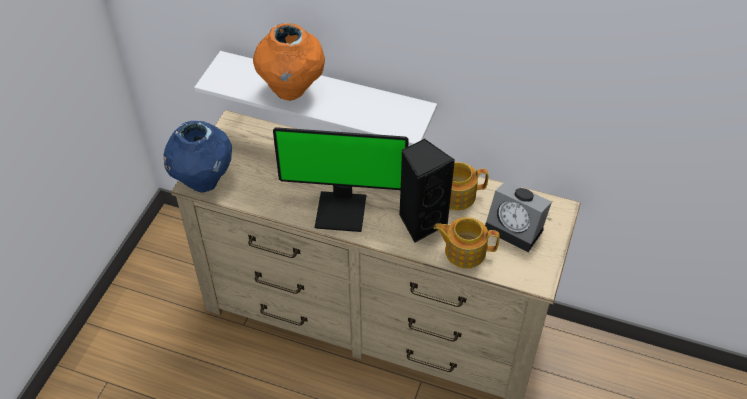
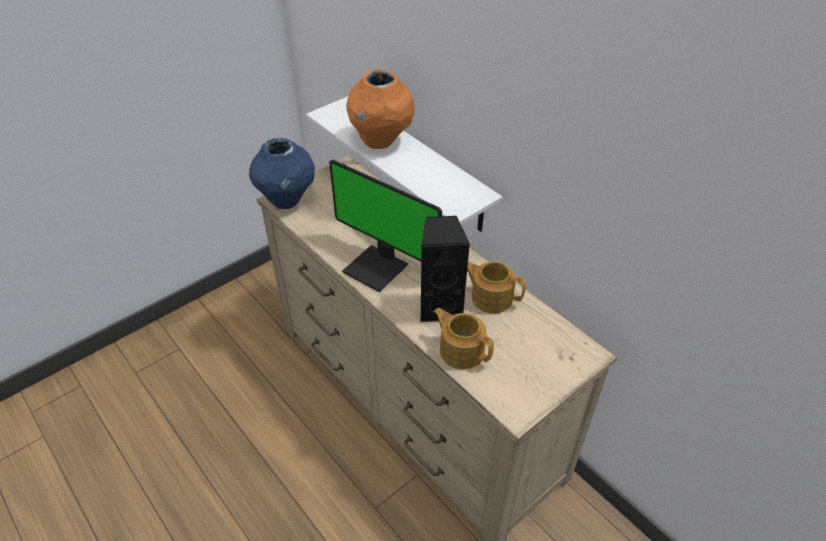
camera: 30 degrees right, 5 degrees down
alarm clock [485,180,552,252] -> none

